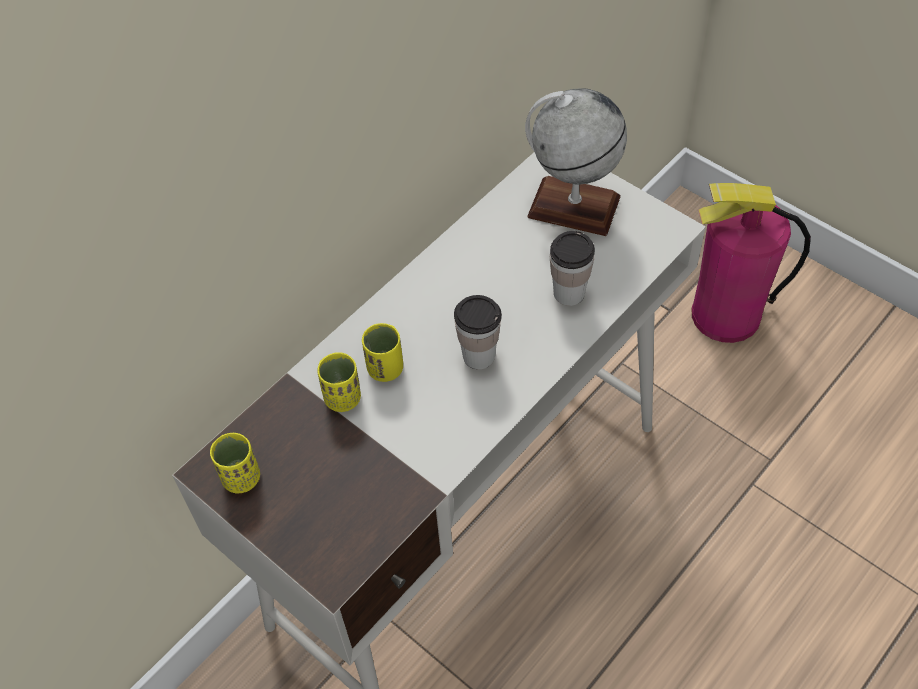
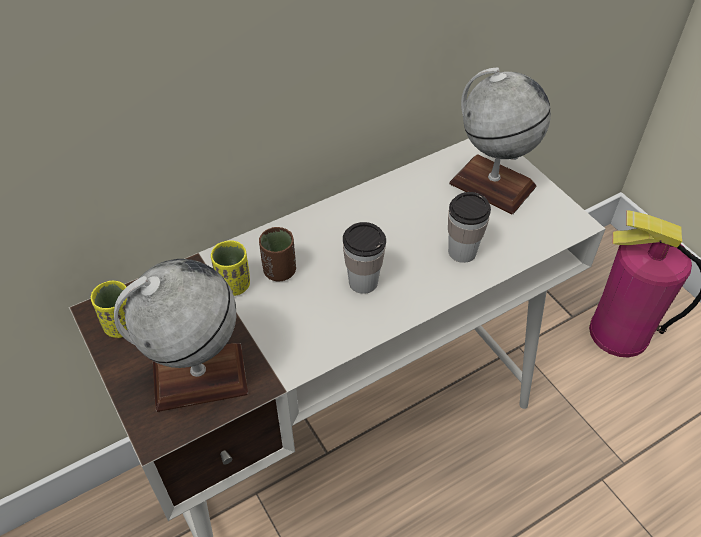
camera: 15 degrees right, 5 degrees down
yellow cup [362,323,403,382] -> brown cup [259,227,296,281]
none -> globe [114,259,248,412]

